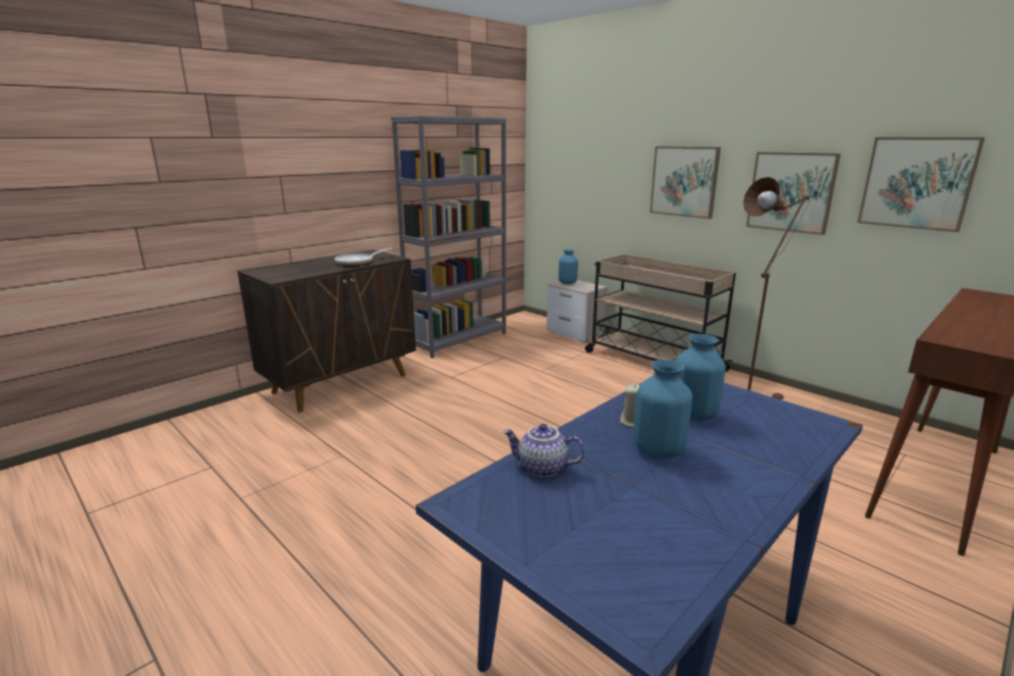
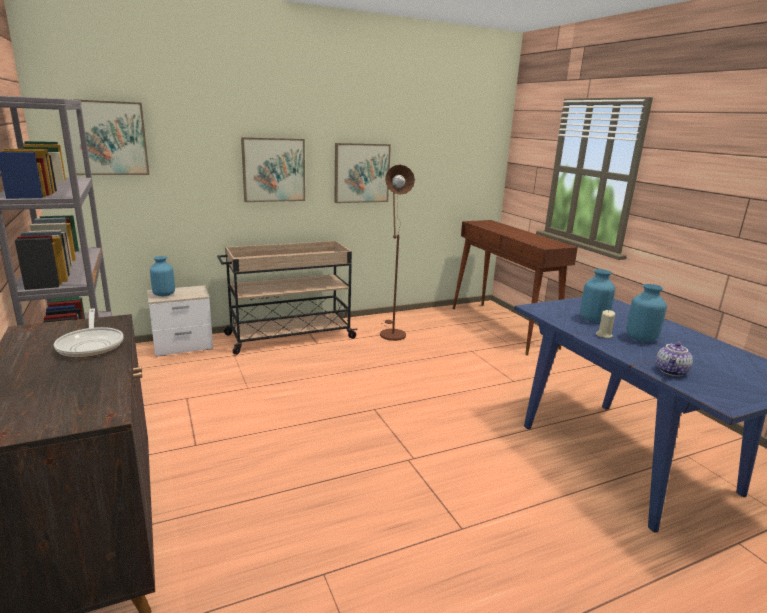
camera: 70 degrees left, 0 degrees up
picture [857,137,985,232] -> picture moved to [67,99,149,175]

